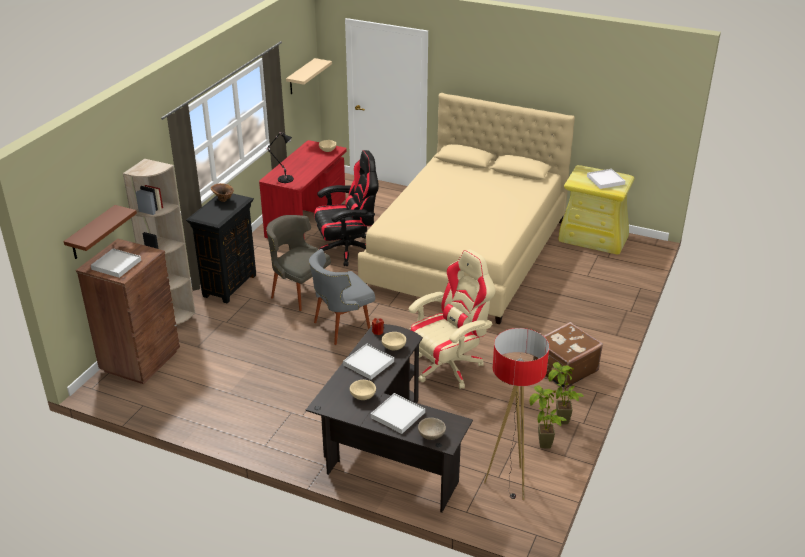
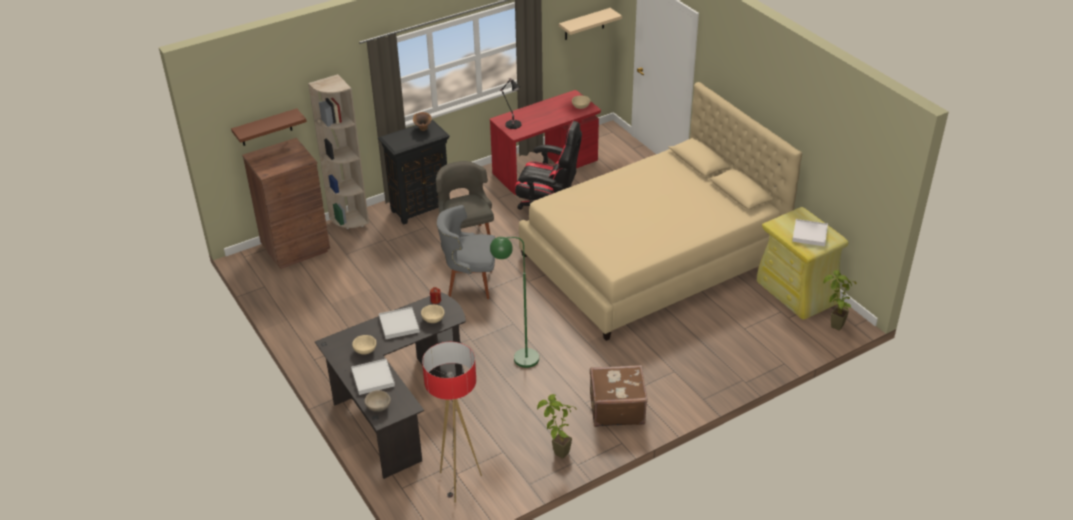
camera: 35 degrees right, 5 degrees up
white tray [91,248,141,278] -> none
beige office chair [409,249,495,389] -> green floor lamp [490,237,539,368]
potted plant [530,385,567,448] -> potted plant moved to [823,270,856,331]

